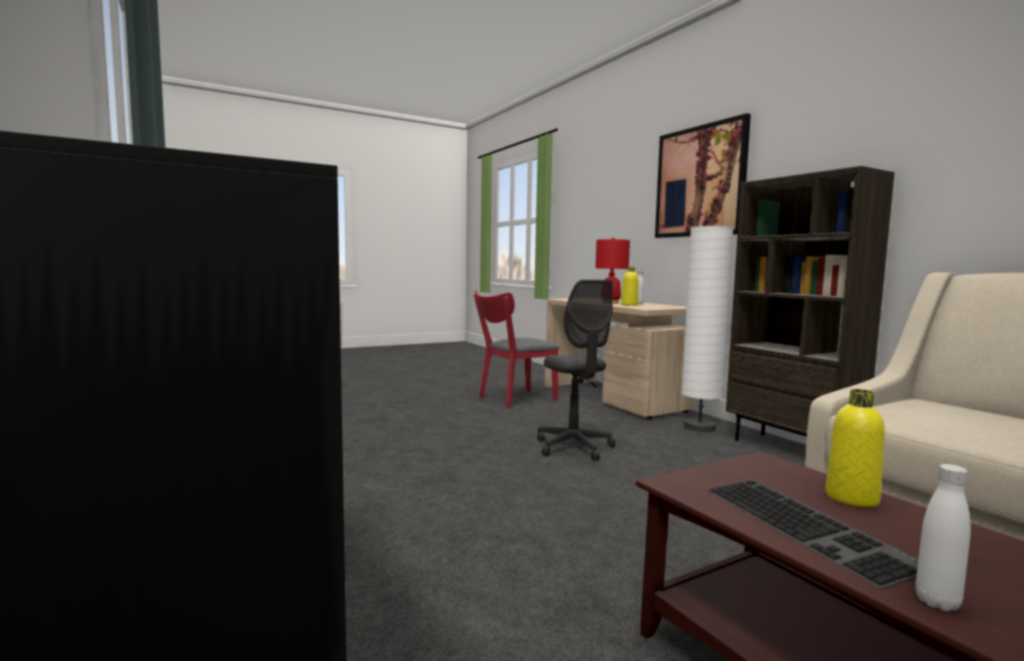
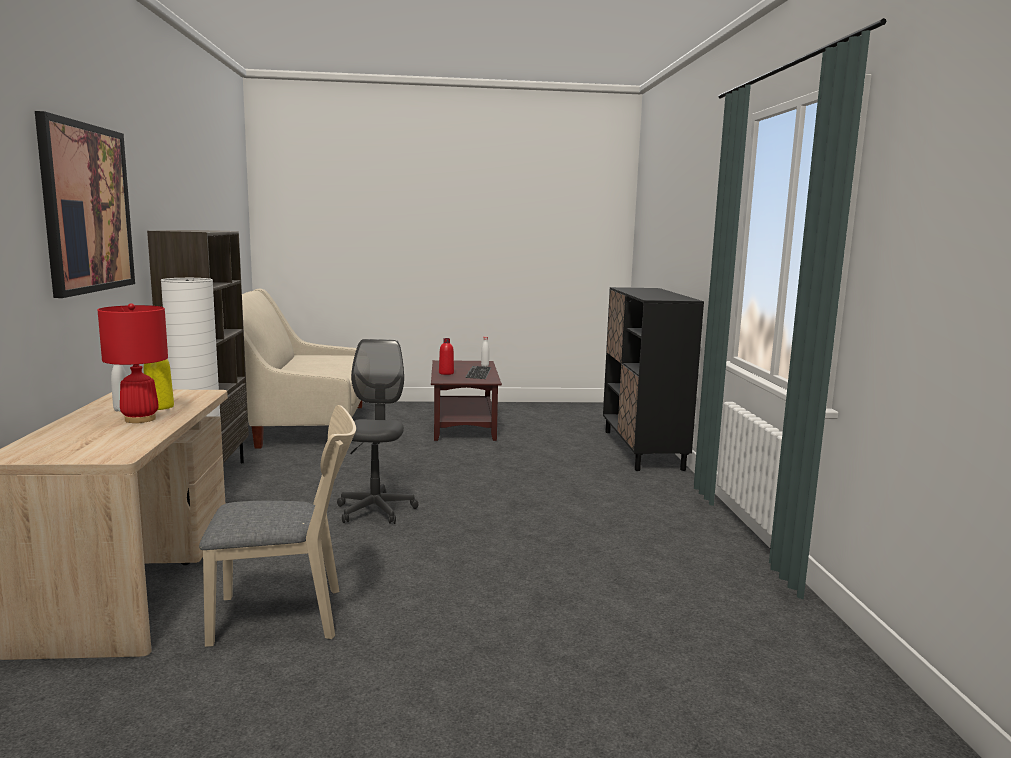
camera: 155 degrees left, 5 degrees up
red chair [474,289,559,408] -> beige chair [199,405,356,647]
yellow bottle [825,389,885,507] -> red bottle [439,338,454,375]

